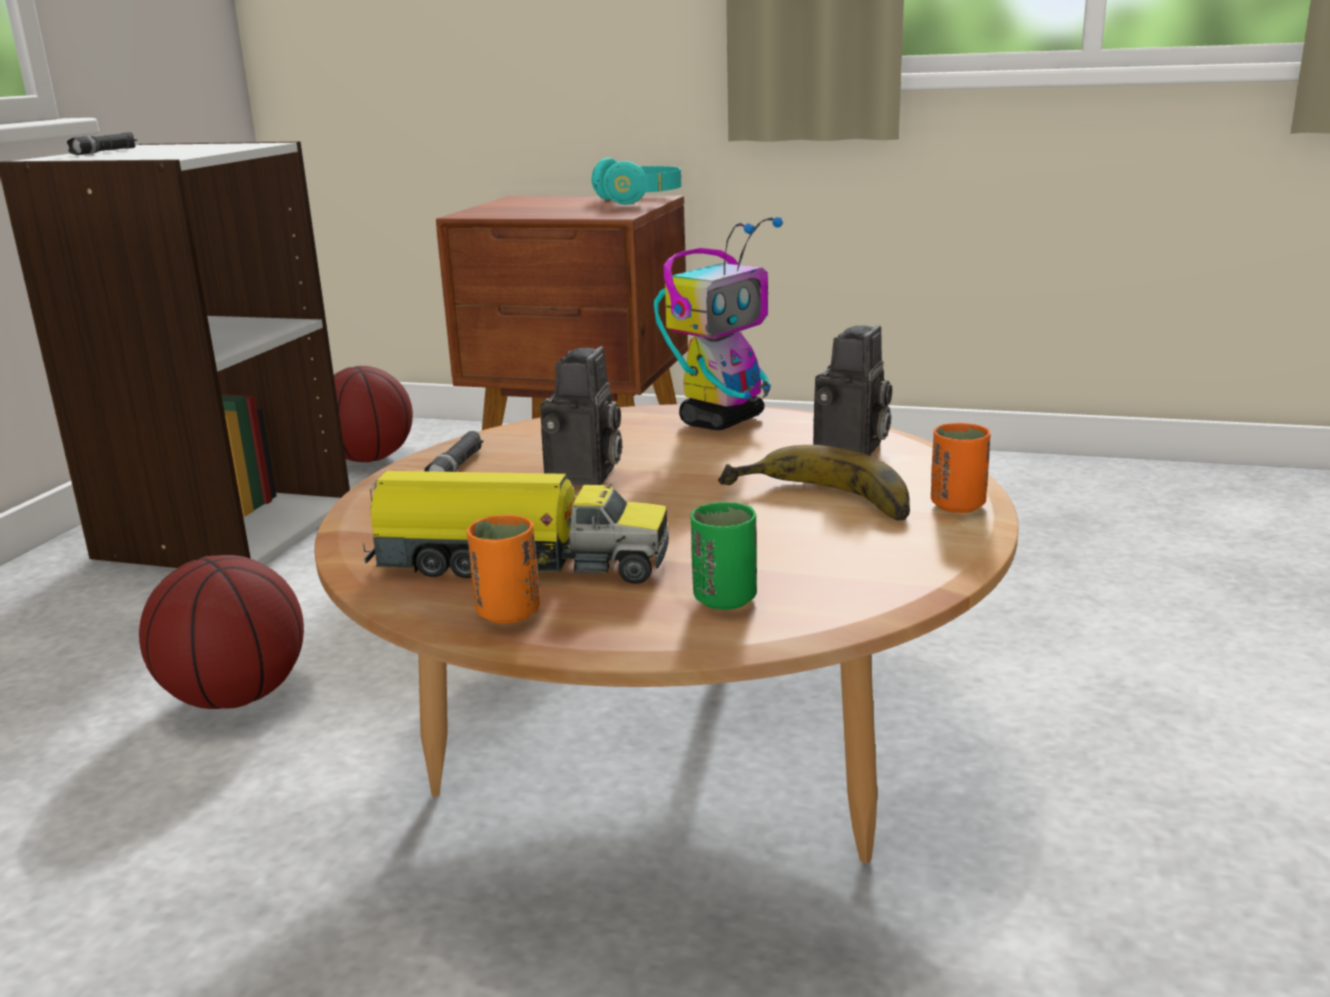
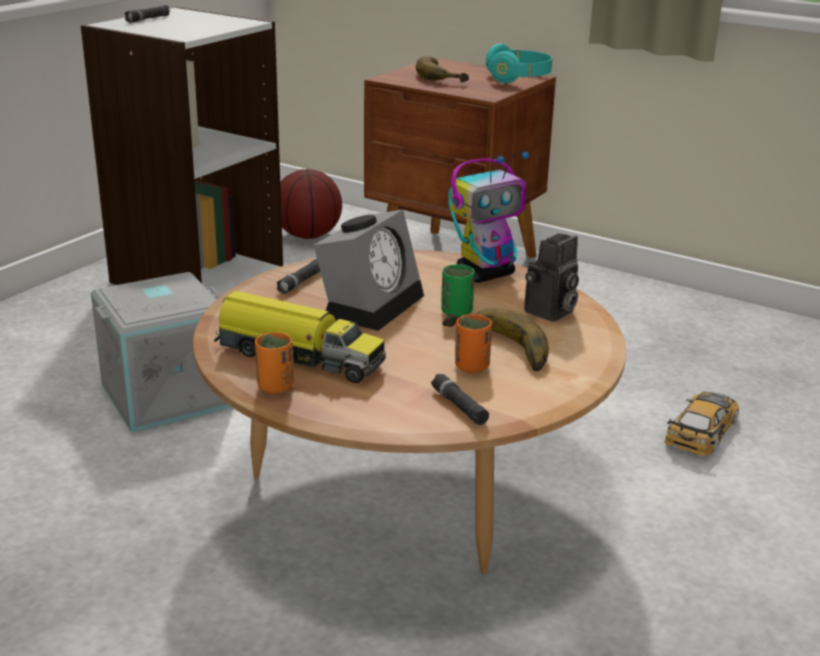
camera: 15 degrees right, 5 degrees up
basketball [139,555,304,709] -> grey storage box [91,272,232,432]
camera [540,346,622,486] -> alarm clock [313,210,424,331]
green cup [691,502,757,610] -> green cup moved to [441,264,474,317]
orange cup [931,423,991,513] -> orange cup moved to [455,314,492,373]
none -> banana [416,56,469,82]
none -> black flashlight [431,374,489,425]
none -> toy car [664,392,739,456]

